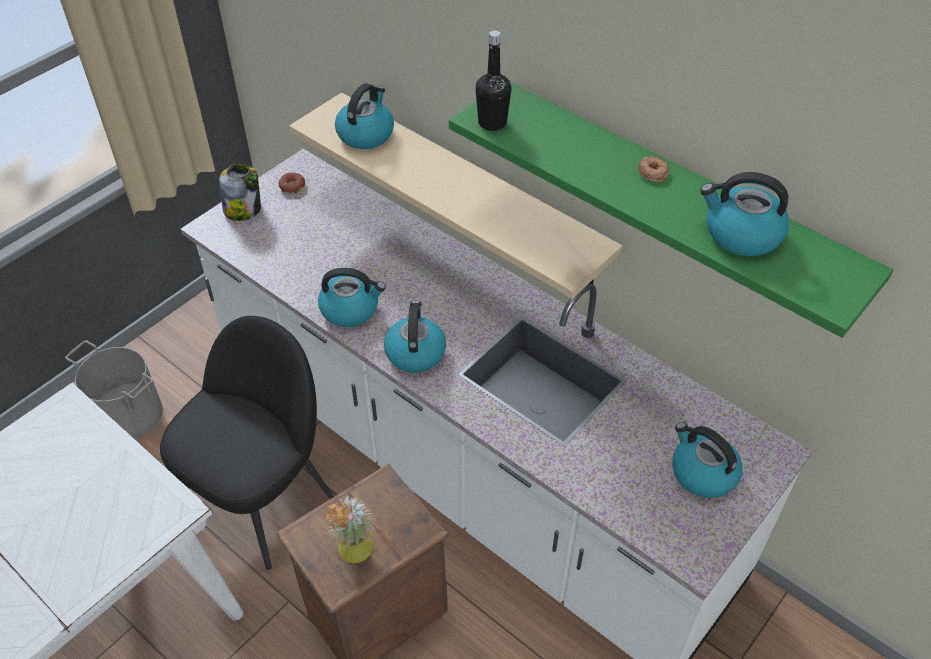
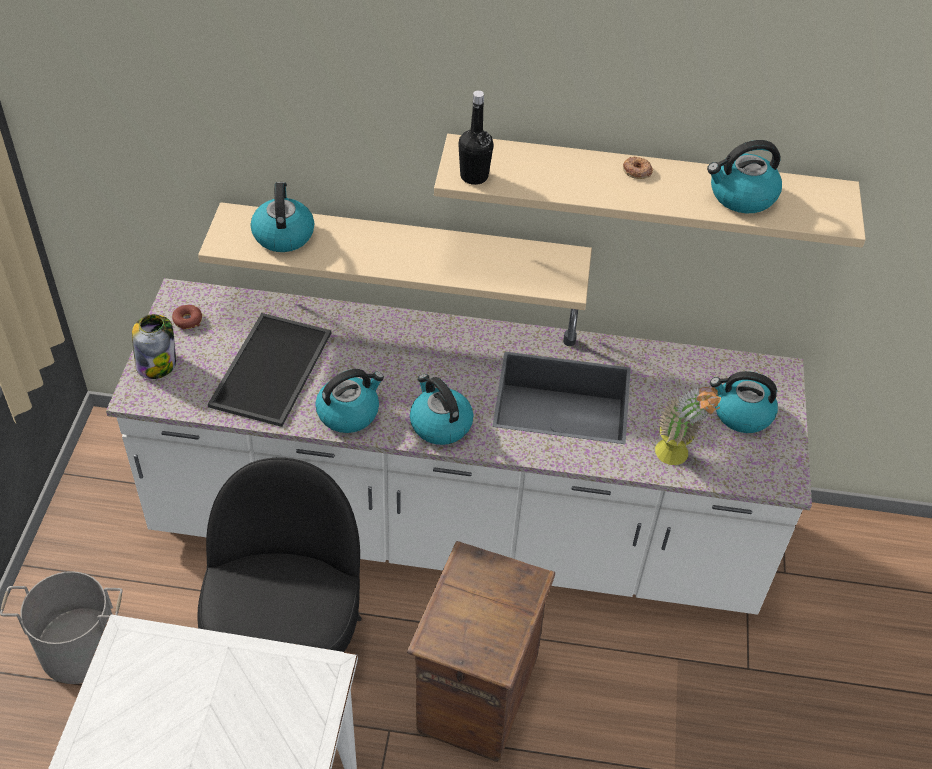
camera: 35 degrees left, 0 degrees up
potted plant [325,496,374,563] -> potted plant moved to [655,387,721,465]
green shelf [449,83,893,338] -> beige shelf [434,134,866,248]
none -> tray [208,313,331,427]

